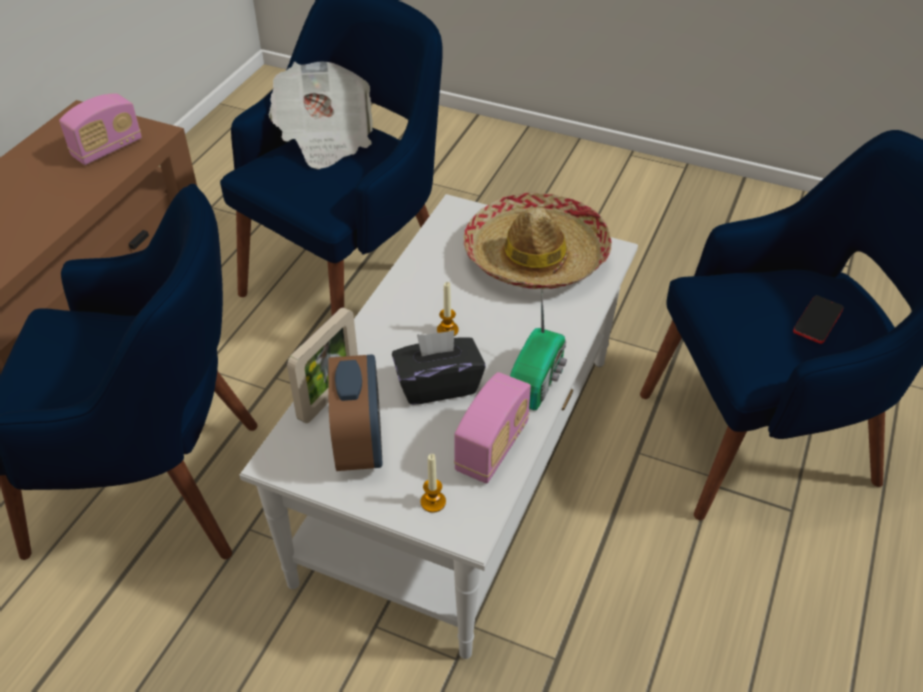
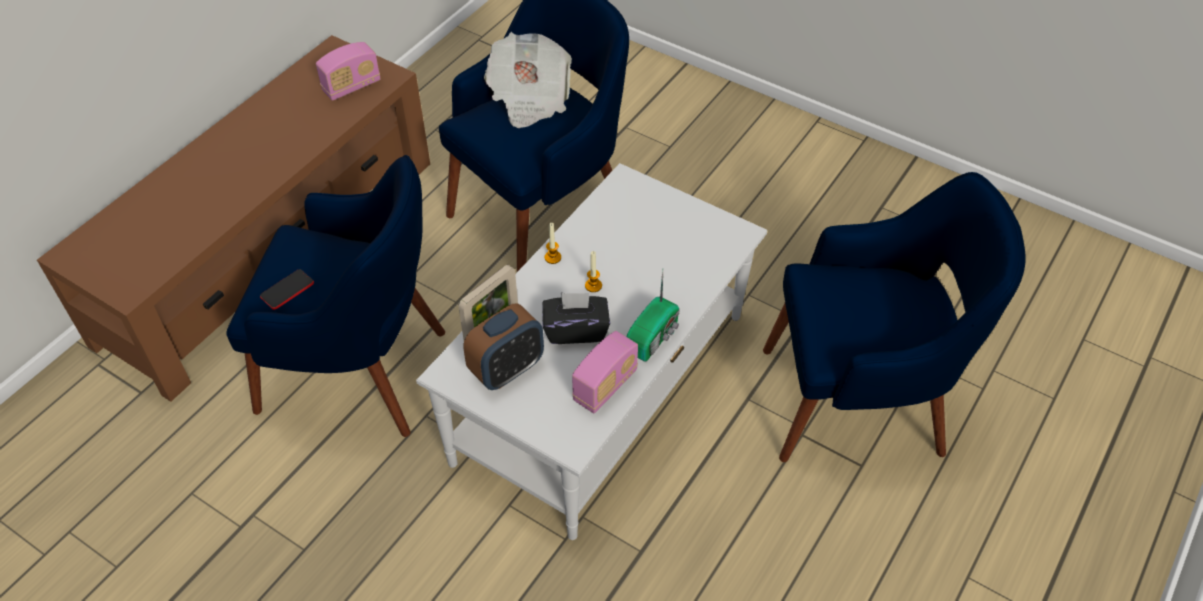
camera: 10 degrees right, 5 degrees up
alarm clock [328,355,382,471] -> alarm clock turned 45 degrees clockwise [463,303,544,390]
candle [420,454,446,513] -> candle moved to [545,223,561,264]
hat [464,192,612,289] -> none
phone [793,295,844,344] -> phone moved to [260,269,314,310]

